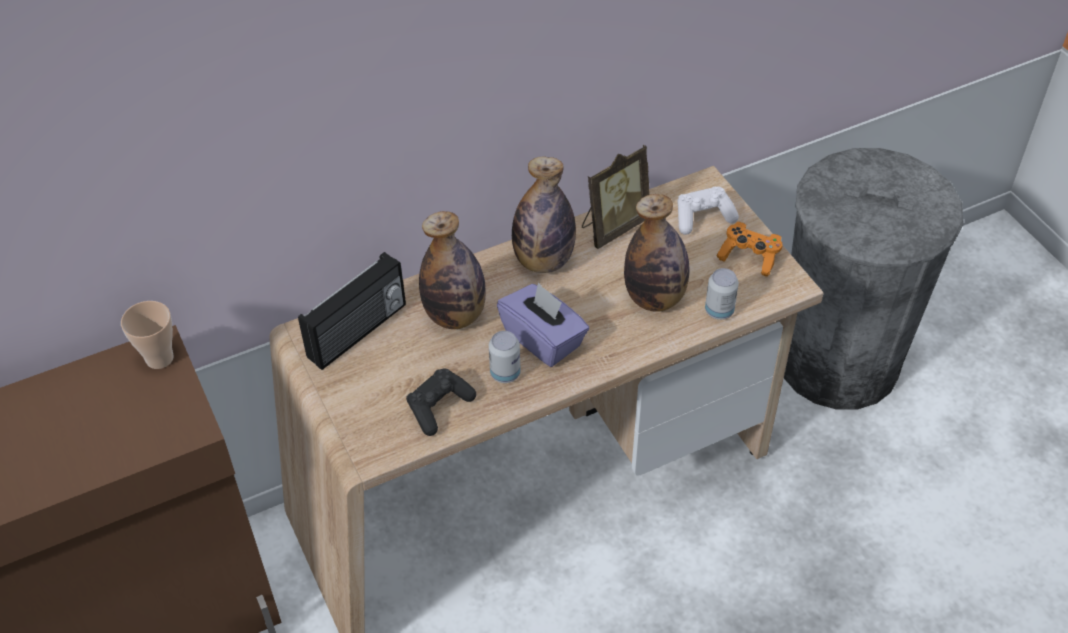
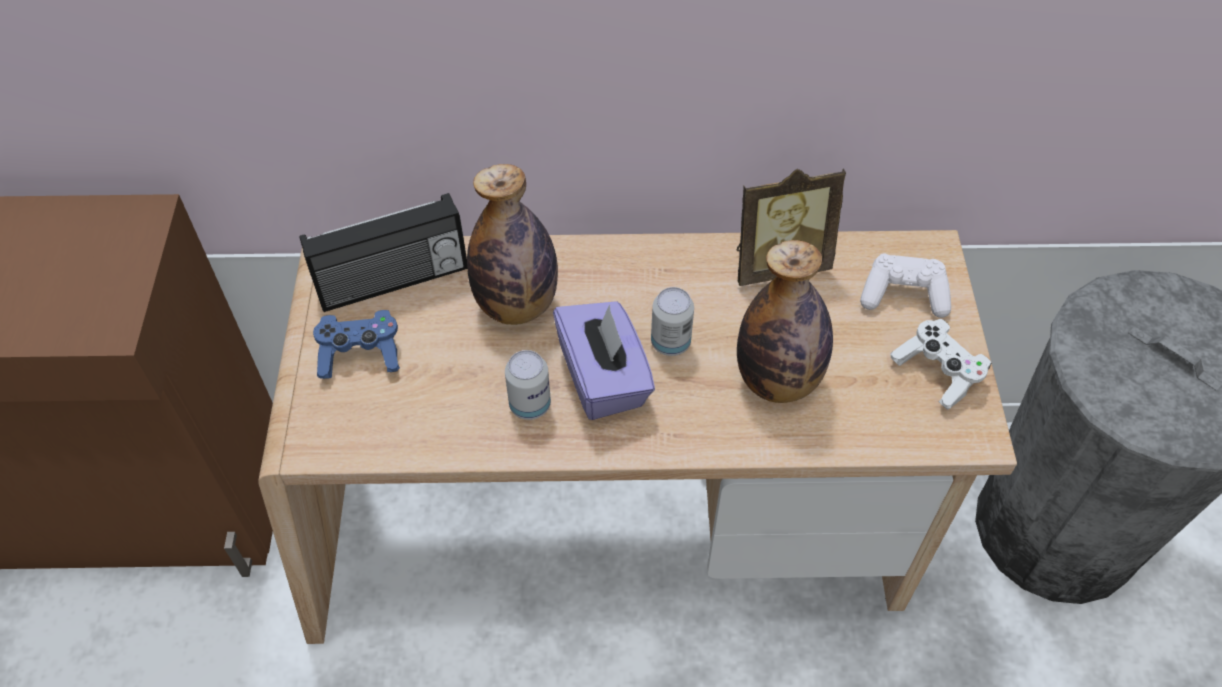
camera: 25 degrees right, 5 degrees up
cup [121,301,173,369] -> none
black game controller [406,369,476,436] -> none
bottle [512,157,576,273] -> none
can [705,268,739,320] -> can moved to [651,287,694,356]
orange game controller [716,222,783,277] -> white game controller [890,319,991,410]
none -> blue game controller [313,310,400,379]

